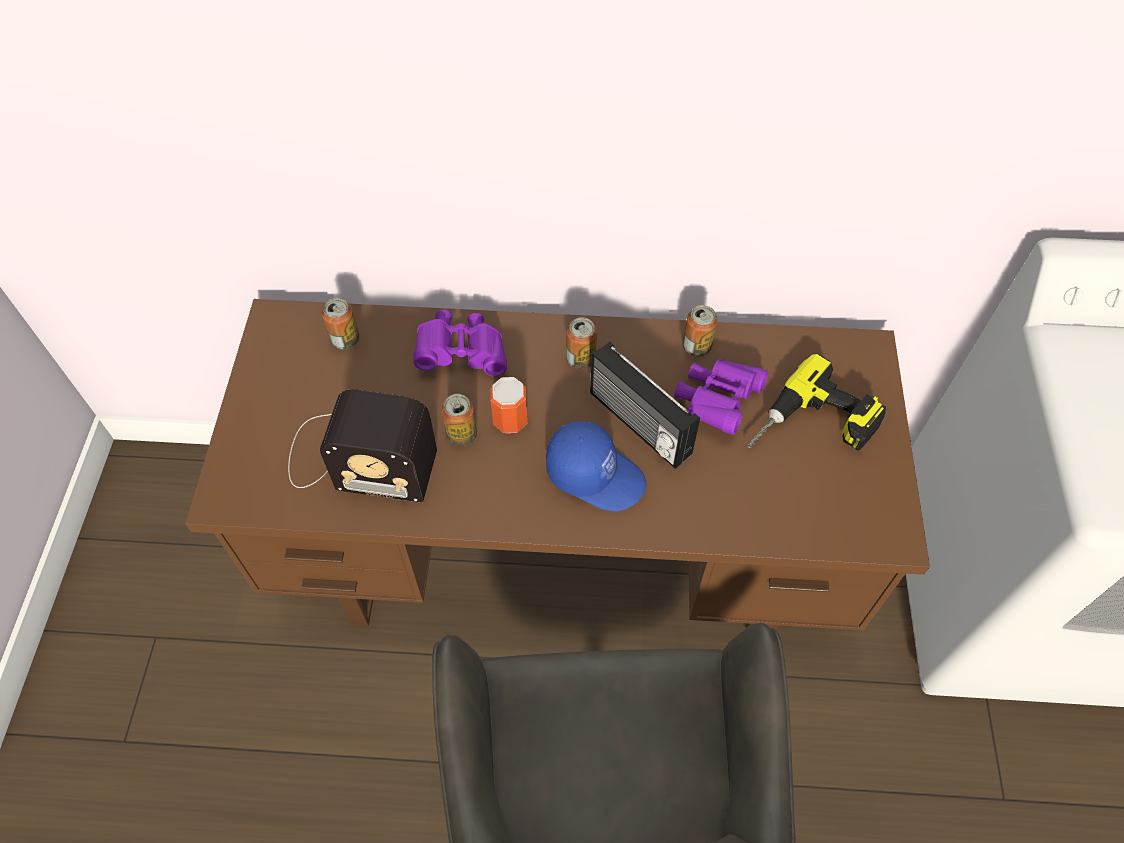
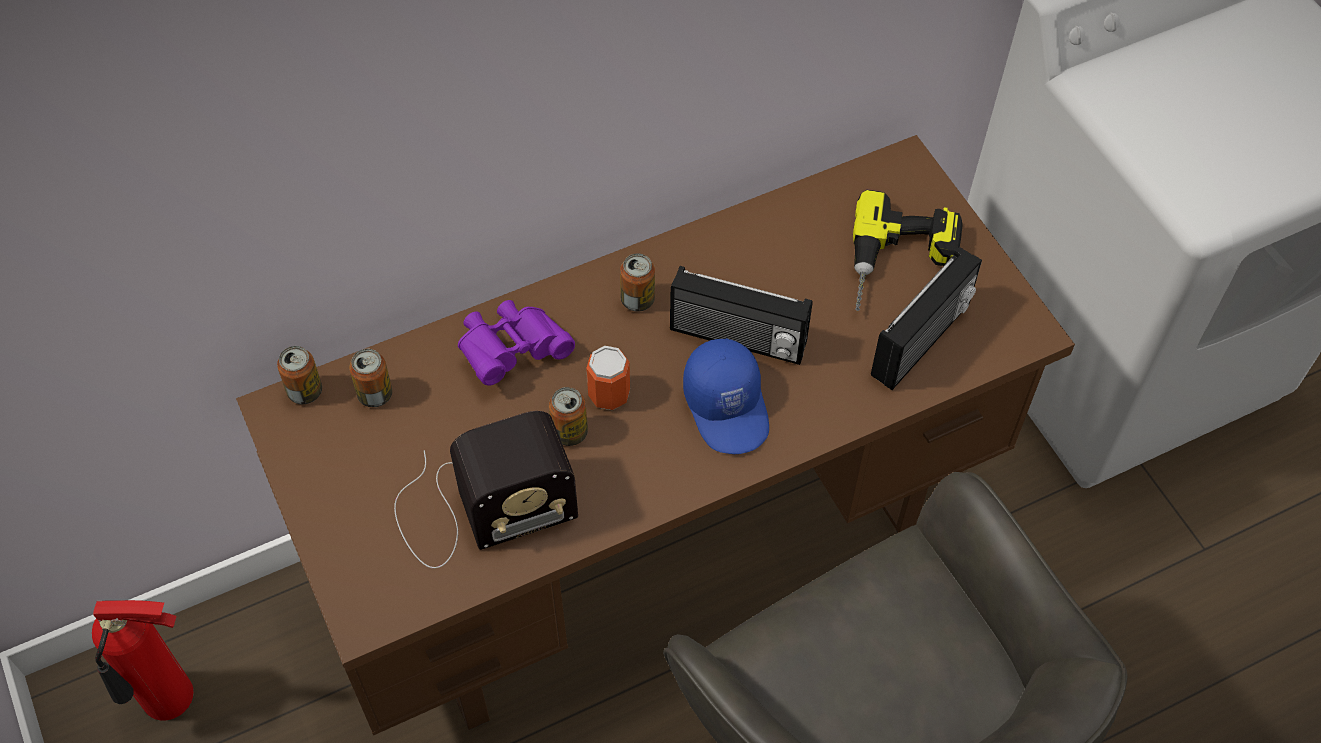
camera: 30 degrees left, 0 degrees up
blue cap [546,421,646,512] -> blue cap turned 75 degrees clockwise [683,338,769,454]
purple binoculars [674,359,768,435] -> none
can [682,305,718,356] -> can moved to [277,346,322,404]
none -> fire extinguisher [92,600,194,720]
none -> radio [871,247,982,390]

